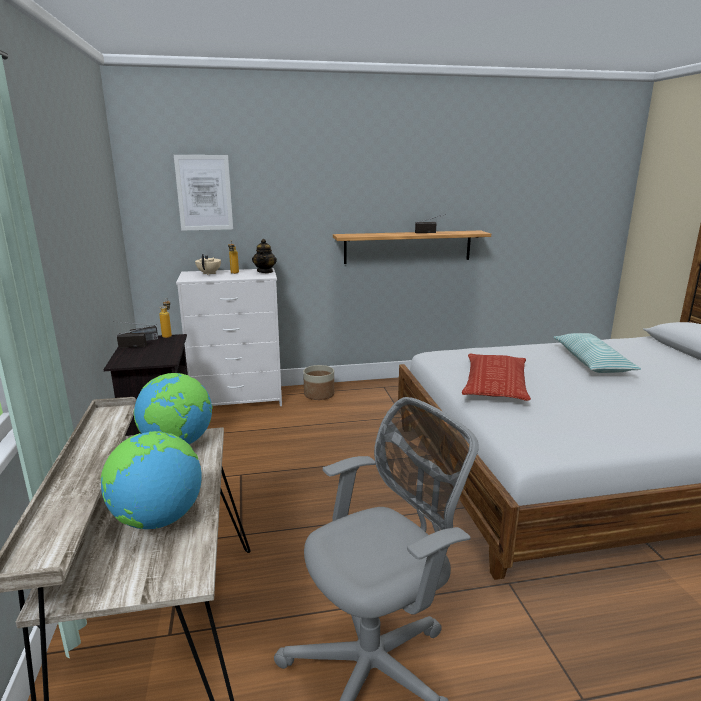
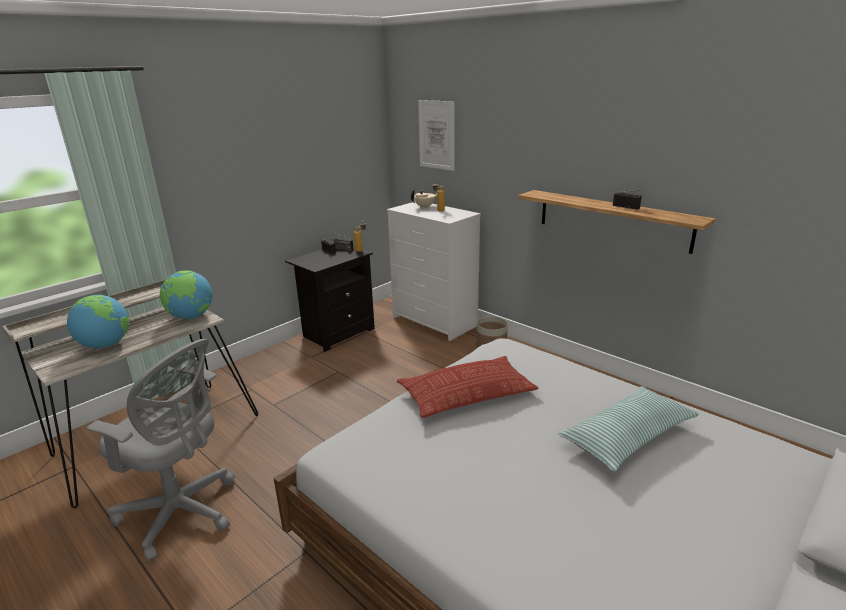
camera: 55 degrees right, 5 degrees up
teapot [252,239,277,273] -> none

